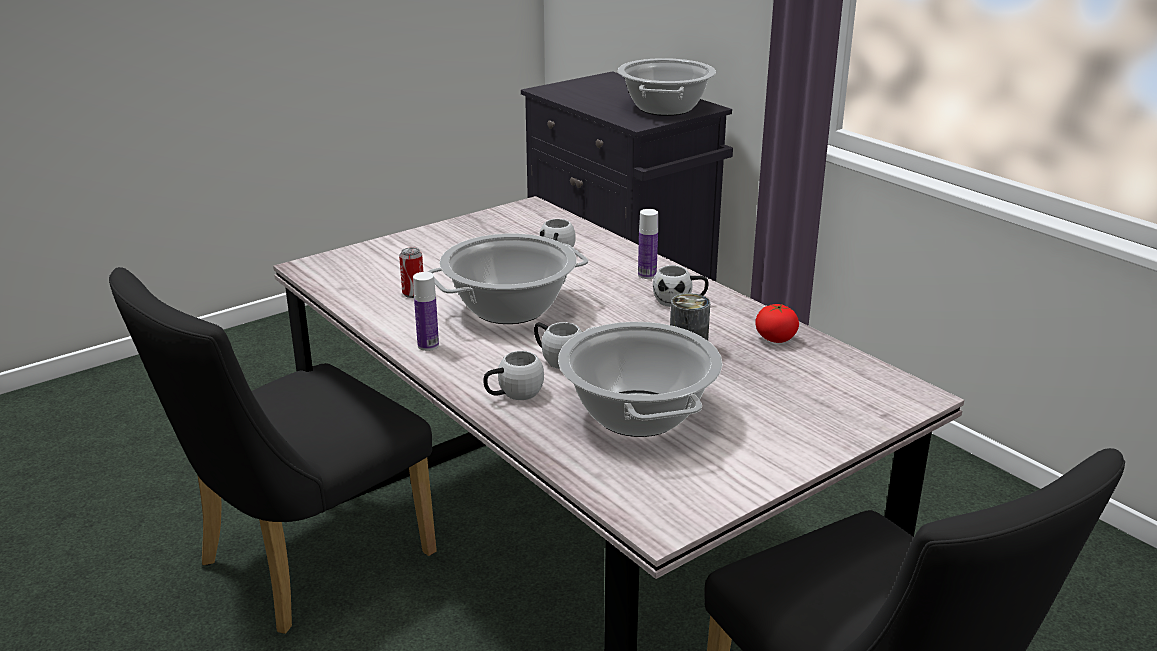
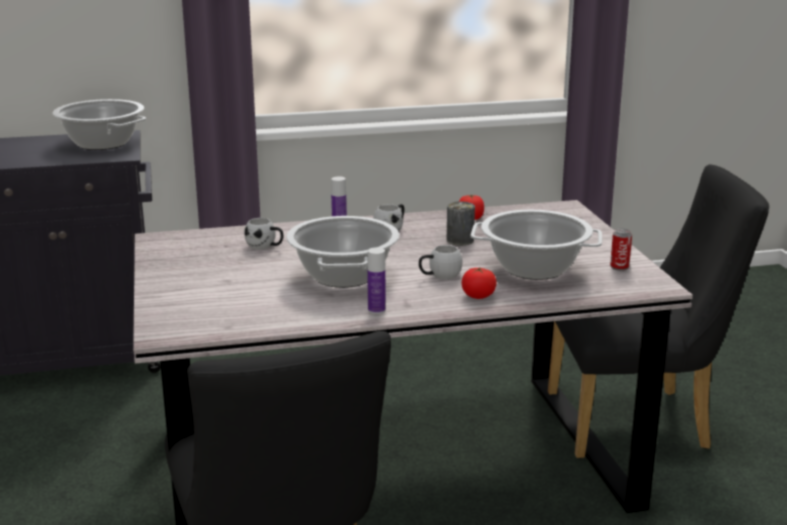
camera: 65 degrees left, 5 degrees down
can [399,247,423,298] -> can moved to [610,228,632,271]
white mug [483,351,544,400] -> tomato [462,267,497,299]

